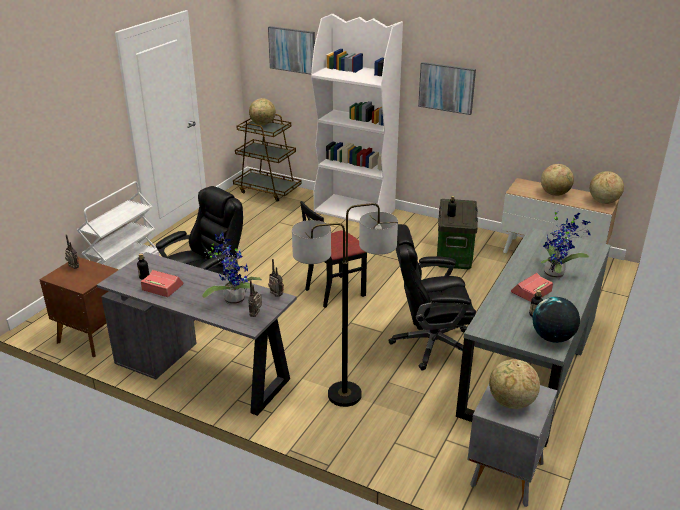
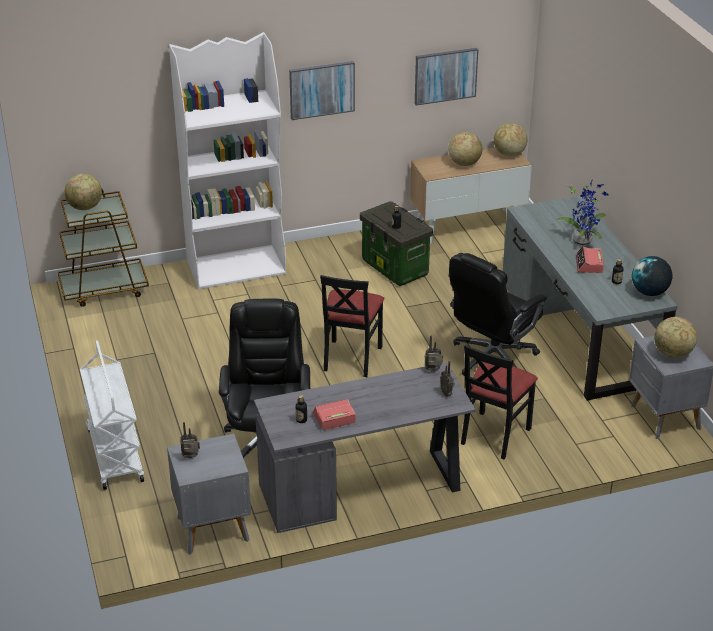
camera: 45 degrees left, 5 degrees up
brown nightstand [39,257,119,357] -> grey nightstand [167,434,251,554]
potted plant [202,232,262,305] -> none
picture [268,26,315,75] -> picture moved to [415,48,478,106]
floor lamp [292,203,398,407] -> black chair [461,345,538,459]

